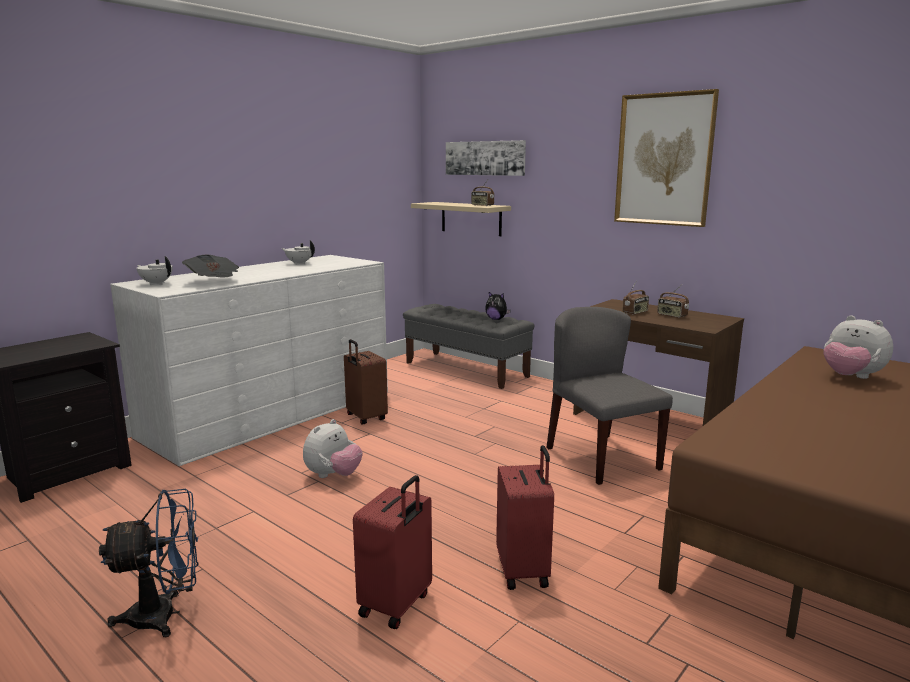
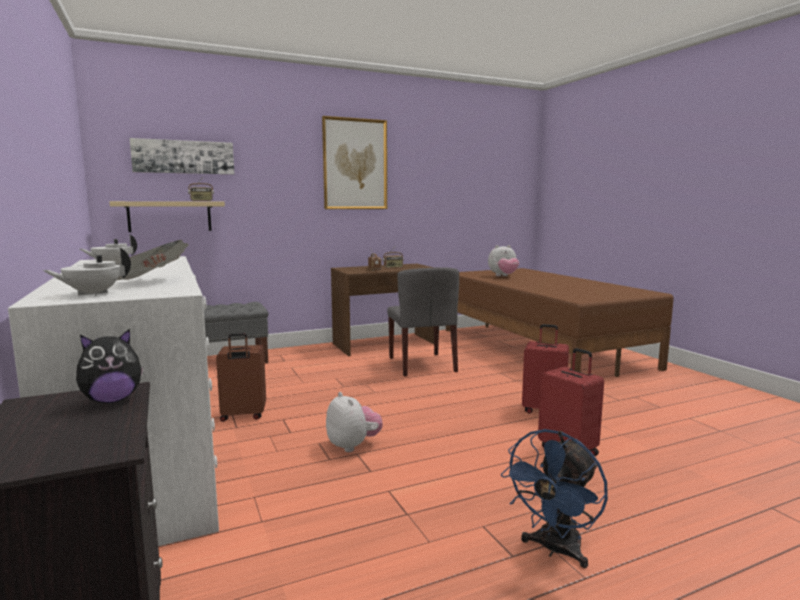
camera: 65 degrees left, 5 degrees down
blue fan [99,489,198,637] -> blue fan turned 150 degrees counterclockwise [501,429,608,568]
plush toy [485,292,511,320] -> plush toy moved to [76,329,144,403]
grey chair [546,307,673,485] -> grey chair turned 105 degrees counterclockwise [387,267,459,377]

